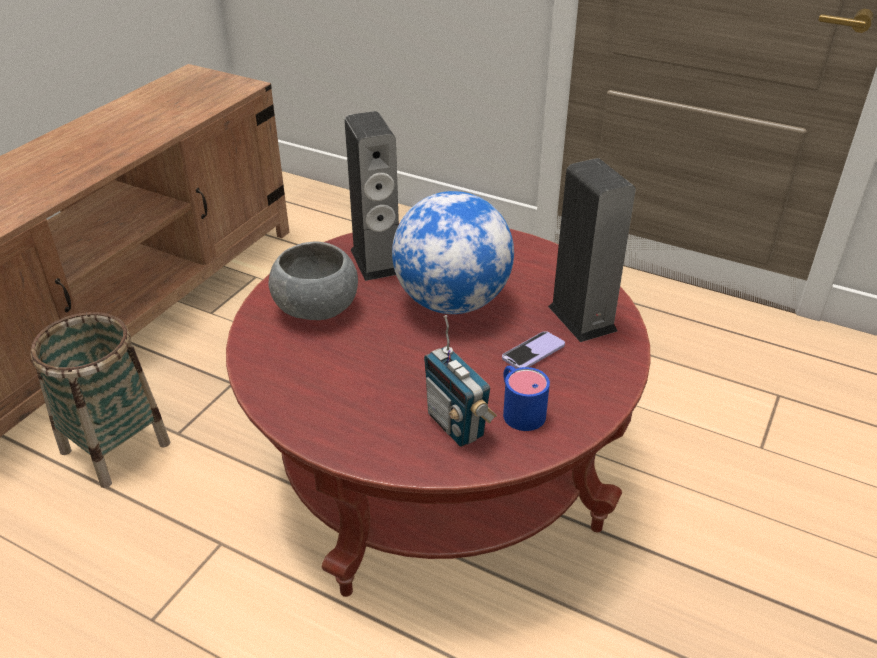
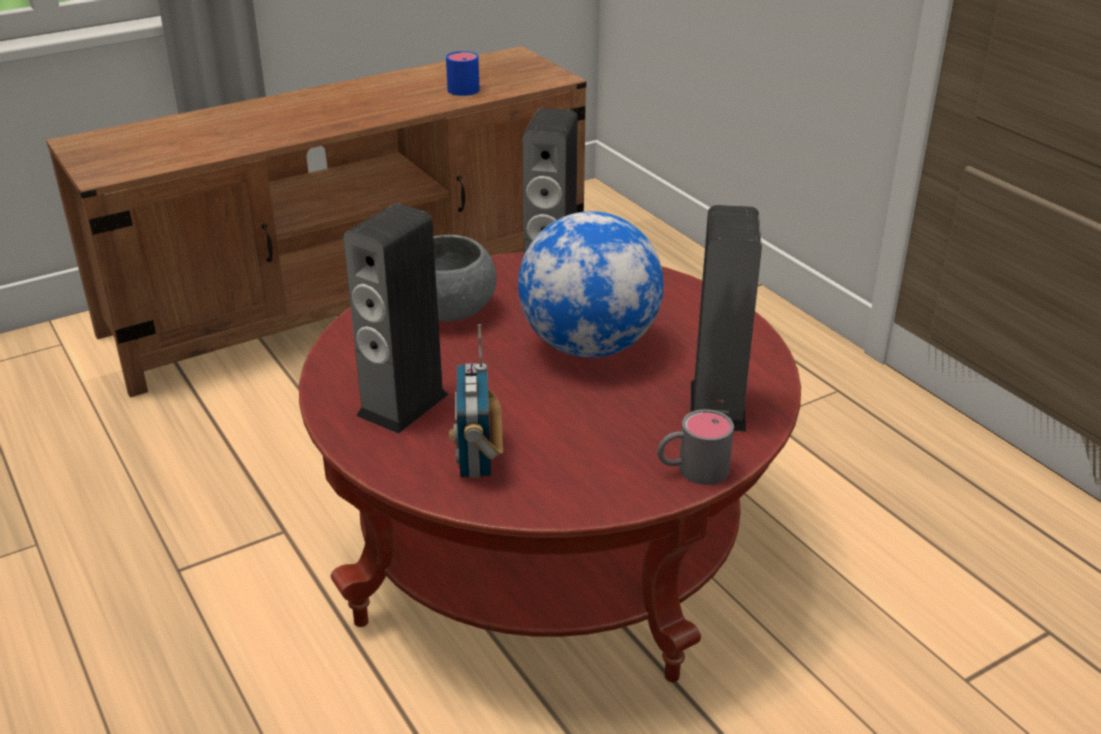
camera: 30 degrees right, 5 degrees down
basket [30,312,171,488] -> none
phone [502,331,565,368] -> none
blue mug [503,366,550,431] -> blue mug moved to [446,51,480,96]
none -> speaker [343,203,449,434]
none -> grey mug [657,409,734,485]

